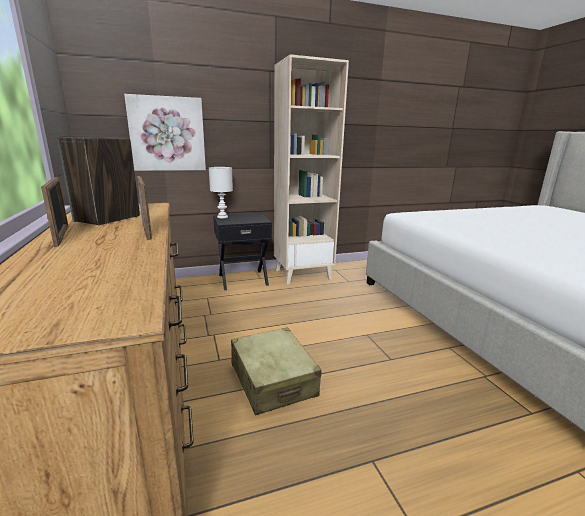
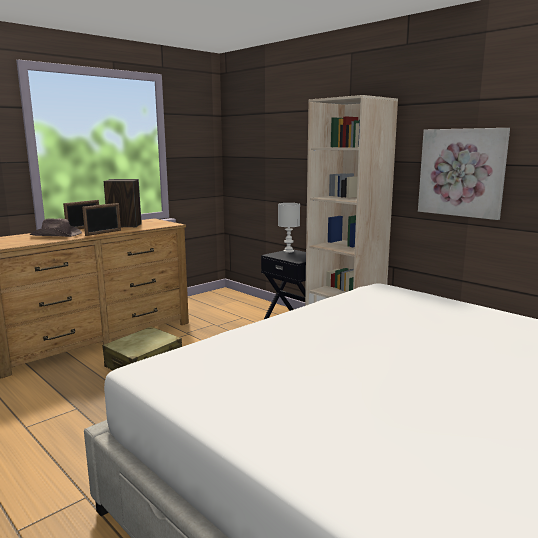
camera: 65 degrees right, 5 degrees down
picture [124,94,206,171] -> picture moved to [418,128,510,220]
none -> brown hat [30,219,82,237]

